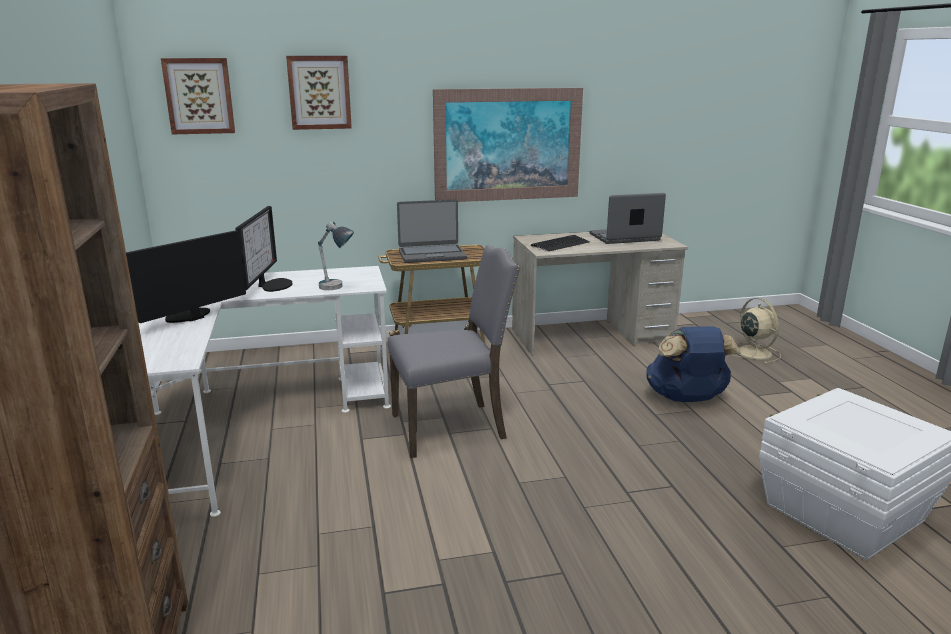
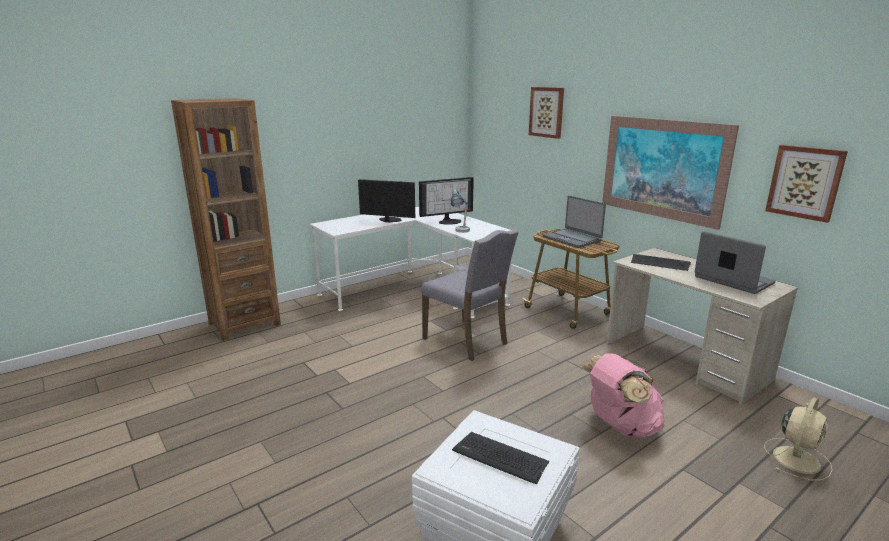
camera: 65 degrees right, 0 degrees up
picture [161,58,235,134] -> picture moved to [765,145,848,223]
blue backpack [646,326,741,402] -> pink backpack [582,353,664,438]
none -> keyboard [452,432,549,484]

